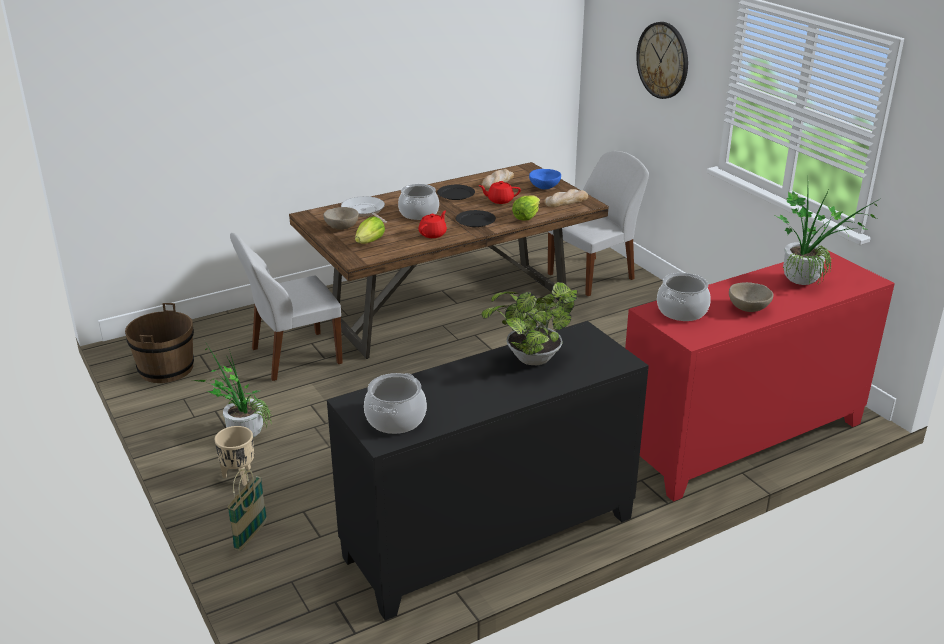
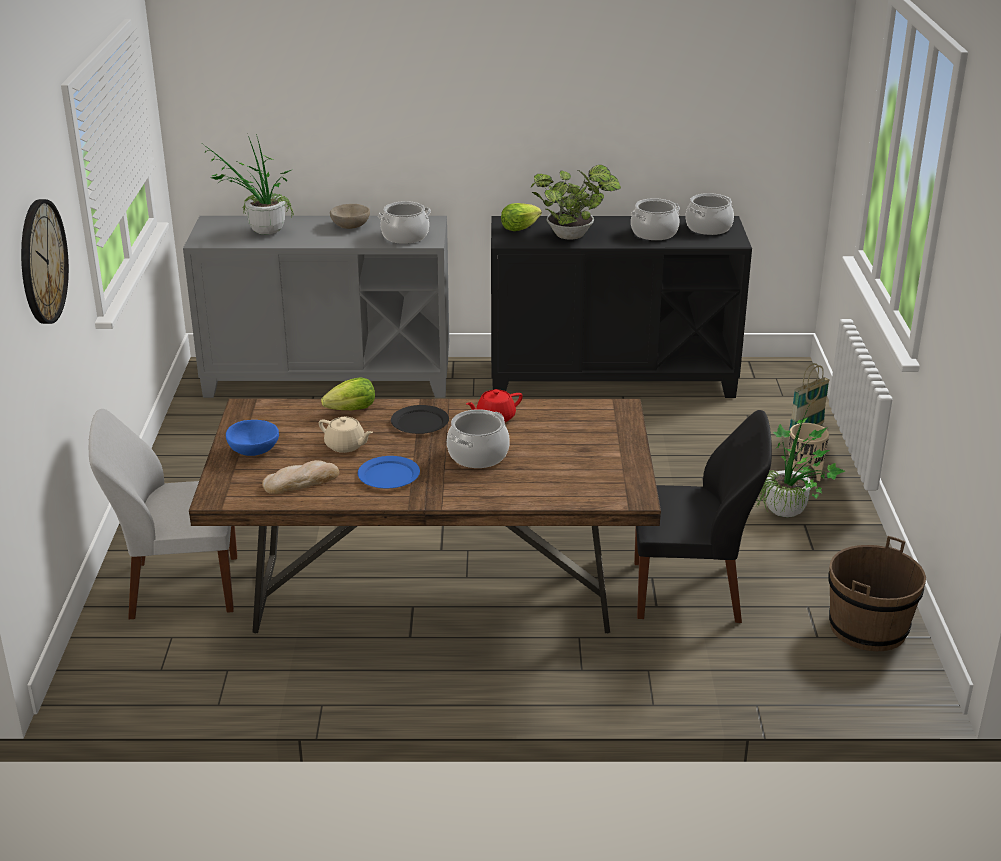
camera: 150 degrees left, 0 degrees up
white chair [230,233,343,381] -> black chair [634,410,772,623]
beige bowl [323,207,359,230] -> none
frying pan [341,196,387,223] -> none
lettuce [355,216,385,243] -> lettuce moved to [501,203,542,231]
black plate [437,185,475,200] -> blue plate [358,456,420,488]
red teapot [478,181,521,204] -> beige teapot [319,417,373,453]
bread [544,189,588,207] -> none
red cabinet [625,251,895,502] -> grey cabinet [183,216,449,398]
none -> cooking pot [631,198,680,240]

